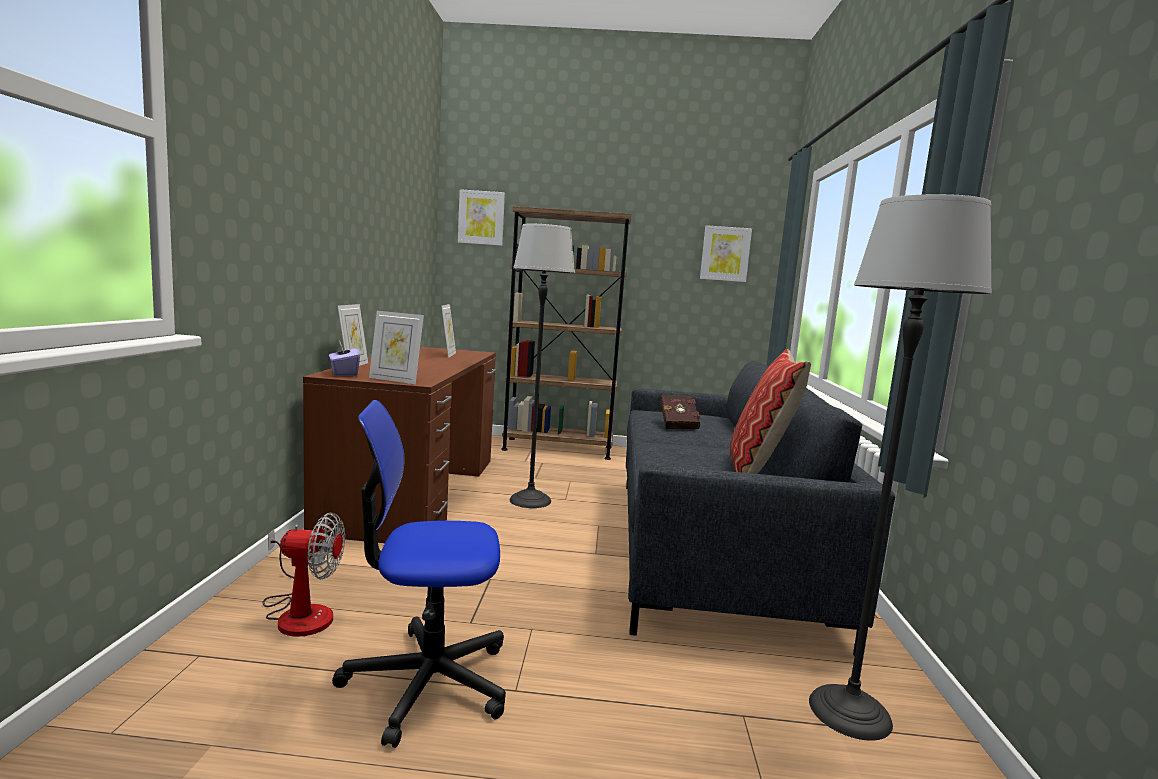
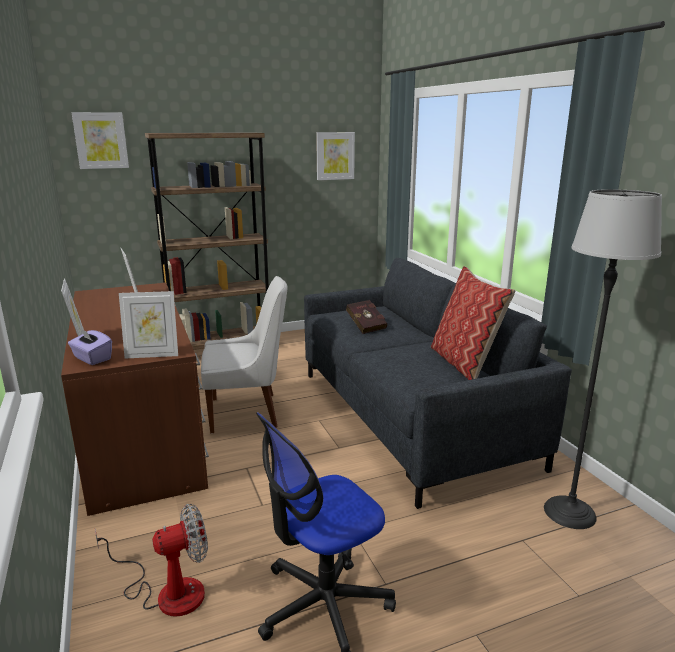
camera: 25 degrees left, 10 degrees up
floor lamp [509,223,575,508] -> white chair [201,276,288,433]

